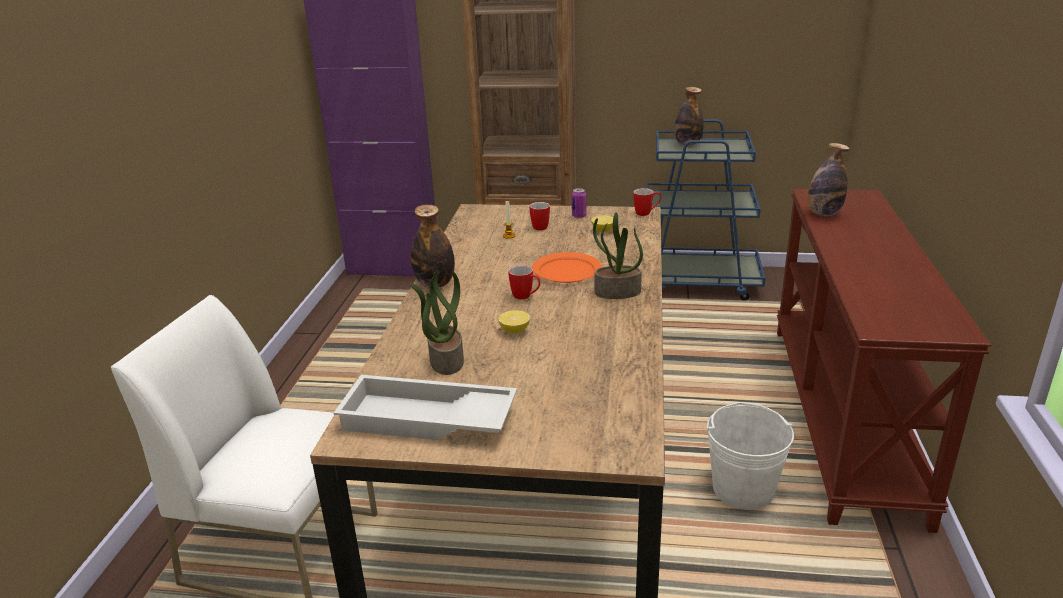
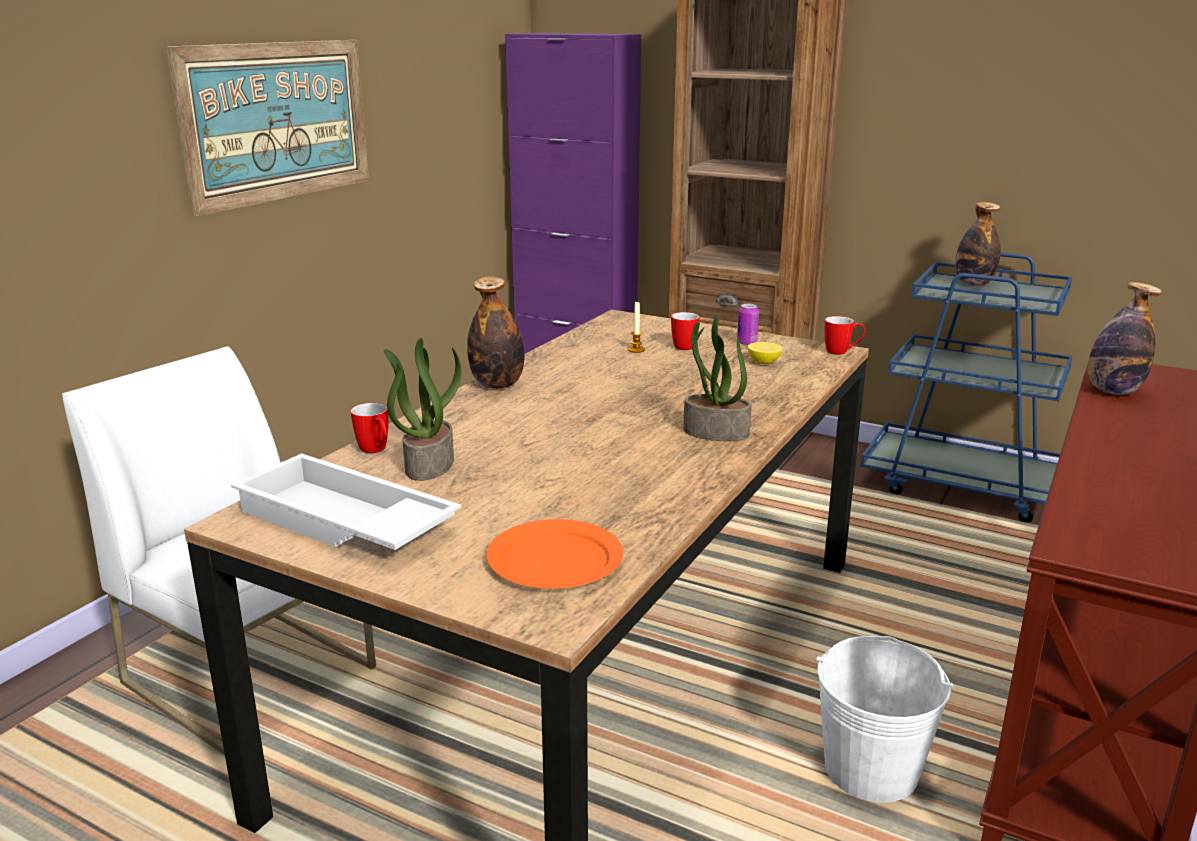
camera: 20 degrees right, 5 degrees down
lemon [499,310,530,334] -> none
mug [508,265,541,300] -> mug moved to [351,403,388,453]
orange plate [532,252,602,283] -> orange plate moved to [486,519,623,589]
none -> picture [166,40,369,216]

